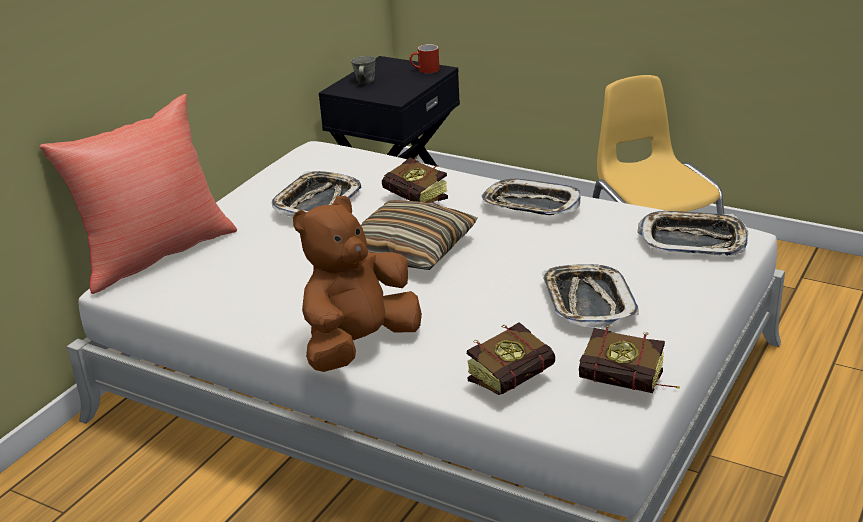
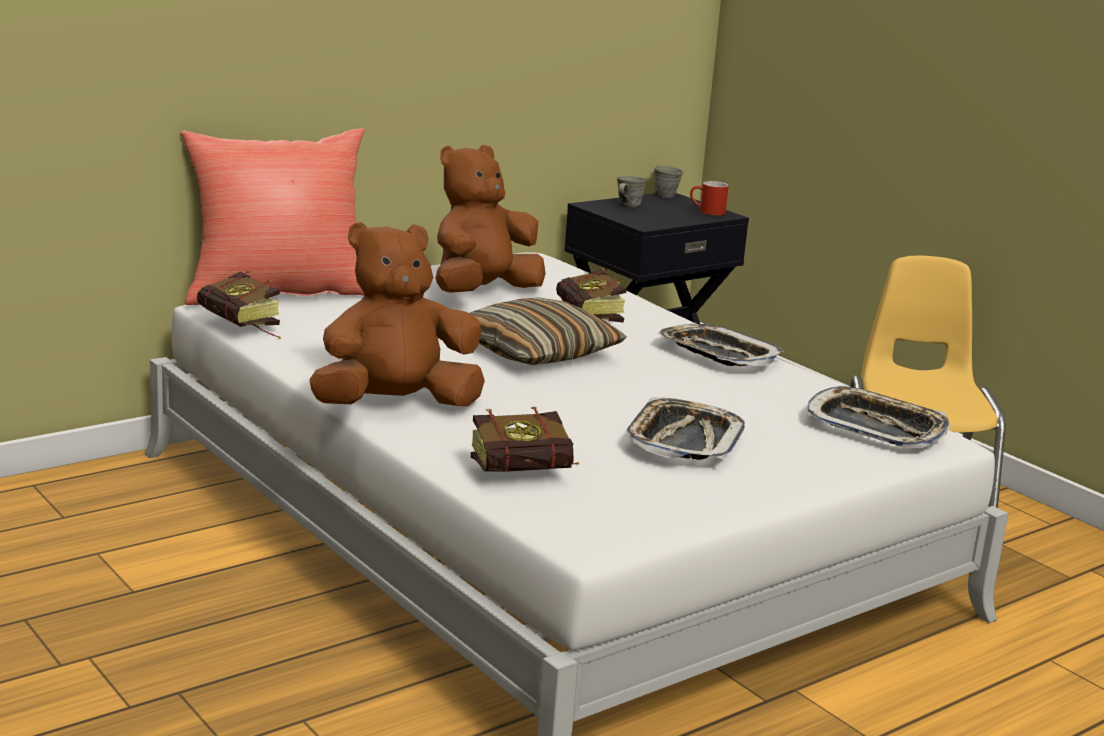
camera: 20 degrees right, 10 degrees down
tray [272,171,361,218] -> brown plush toy [435,145,546,293]
book [579,325,680,393] -> book moved to [197,271,282,339]
none -> grey mug [654,166,683,198]

